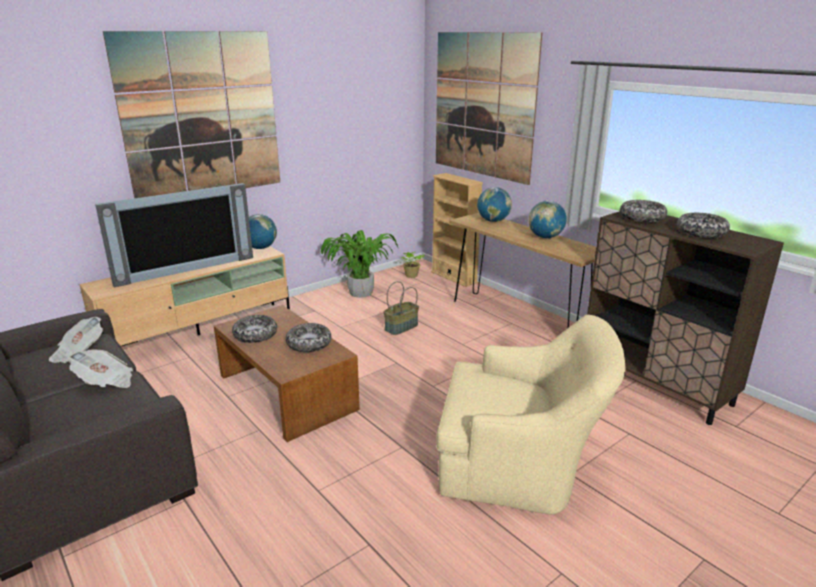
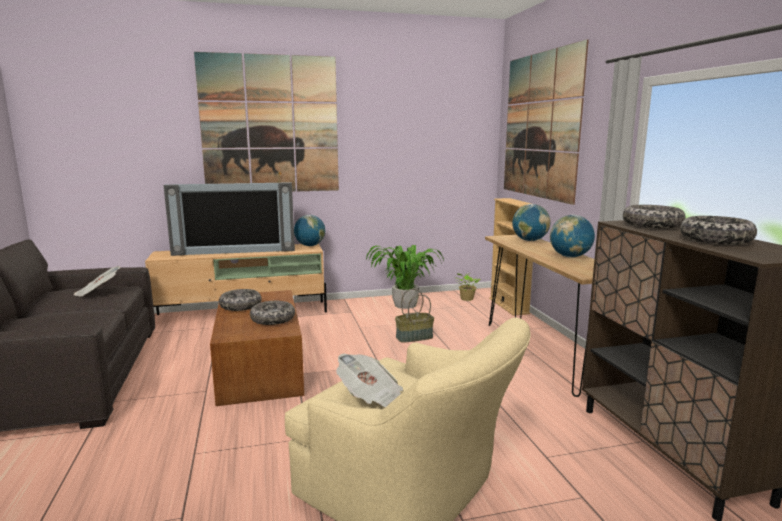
camera: 25 degrees right, 10 degrees down
newspaper [69,350,133,388] -> newspaper moved to [336,354,403,407]

